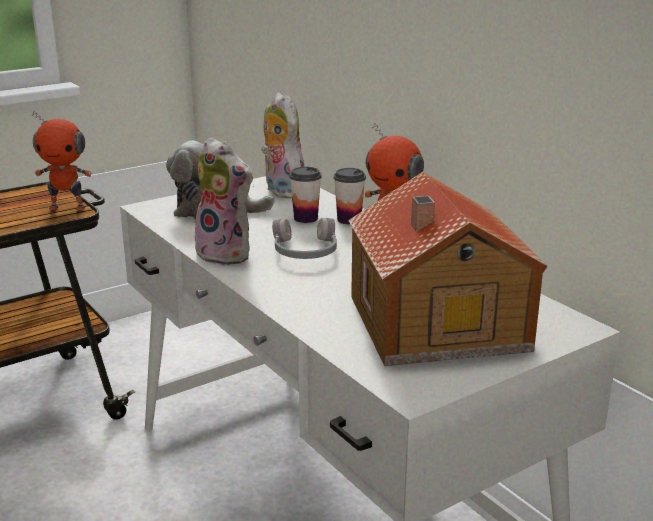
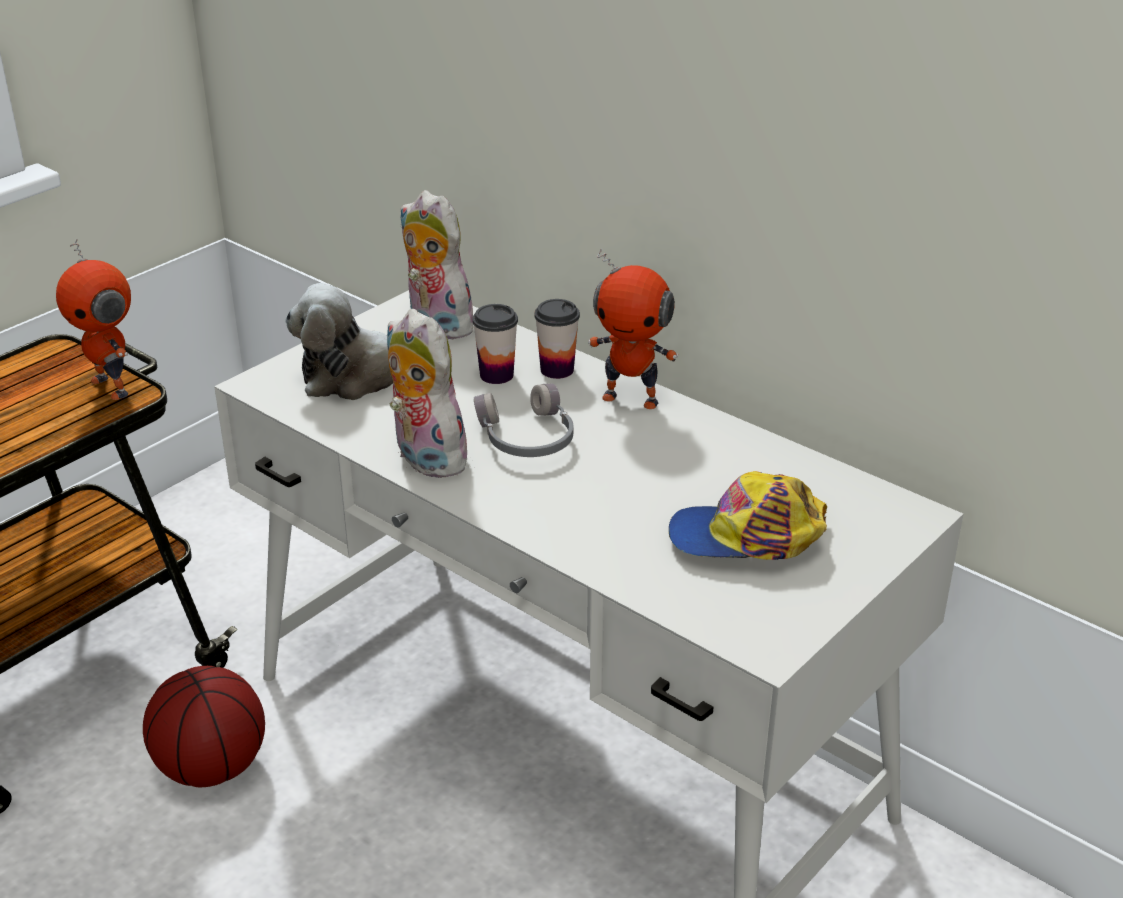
camera: 15 degrees left, 10 degrees up
toy robot [32,111,92,210] -> toy robot turned 60 degrees clockwise [56,239,131,400]
plush toy [195,137,254,266] -> plush toy turned 150 degrees counterclockwise [387,309,473,478]
toy house [348,172,548,366] -> cap [669,471,827,560]
none -> basketball [143,666,265,787]

